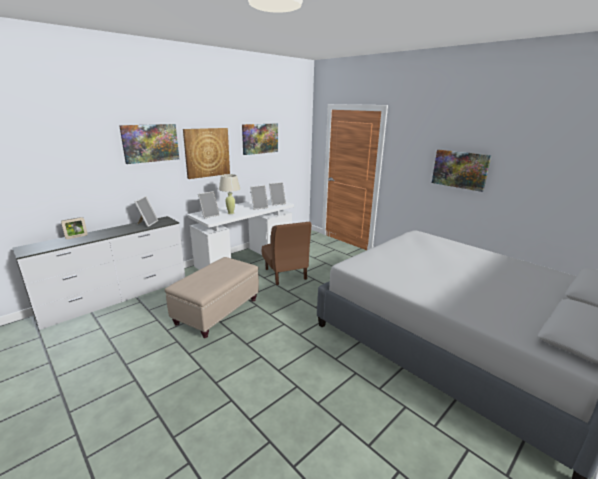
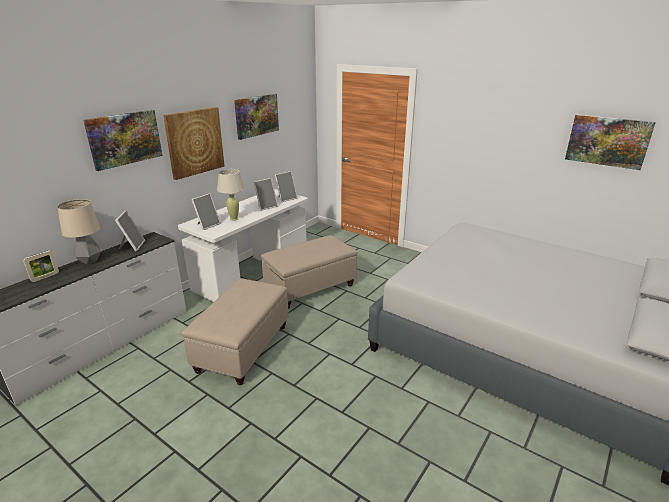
camera: 10 degrees left, 5 degrees up
brown chair [262,222,311,285] -> beige ottoman [261,235,358,309]
picture [432,150,492,192] -> picture moved to [565,114,656,170]
none -> table lamp [57,199,101,264]

